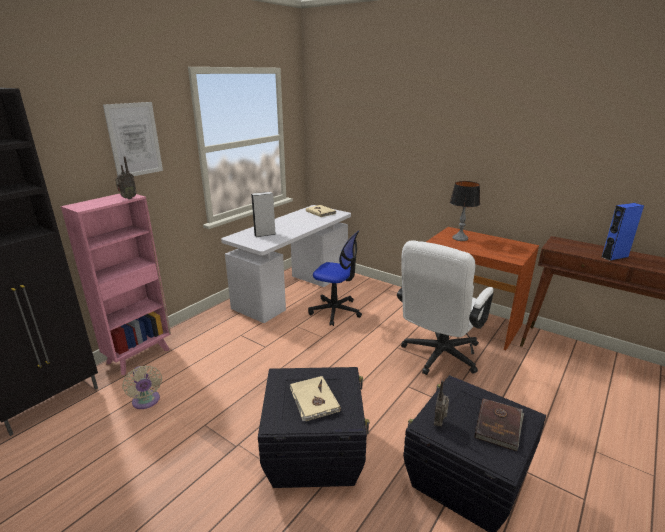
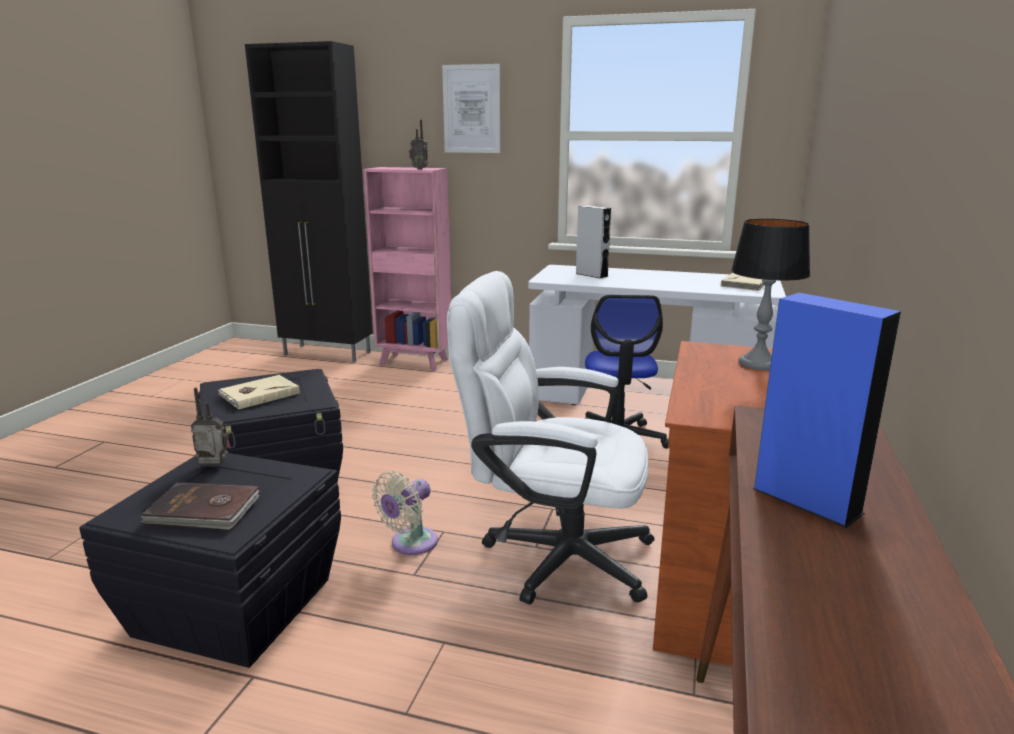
camera: 70 degrees right, 5 degrees down
beige fan [122,365,162,409] -> beige fan moved to [372,471,438,555]

